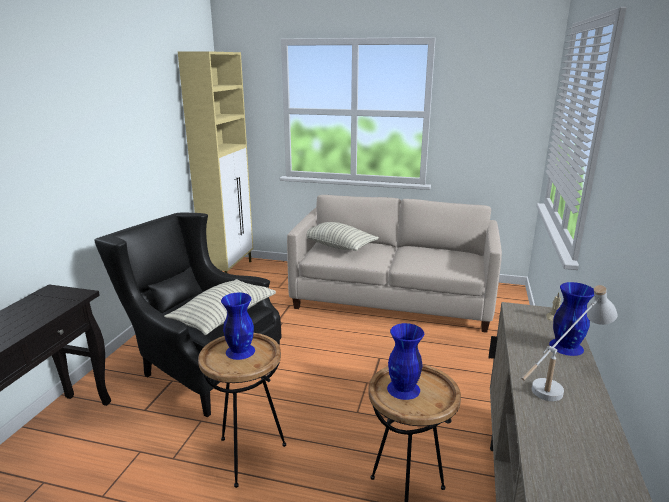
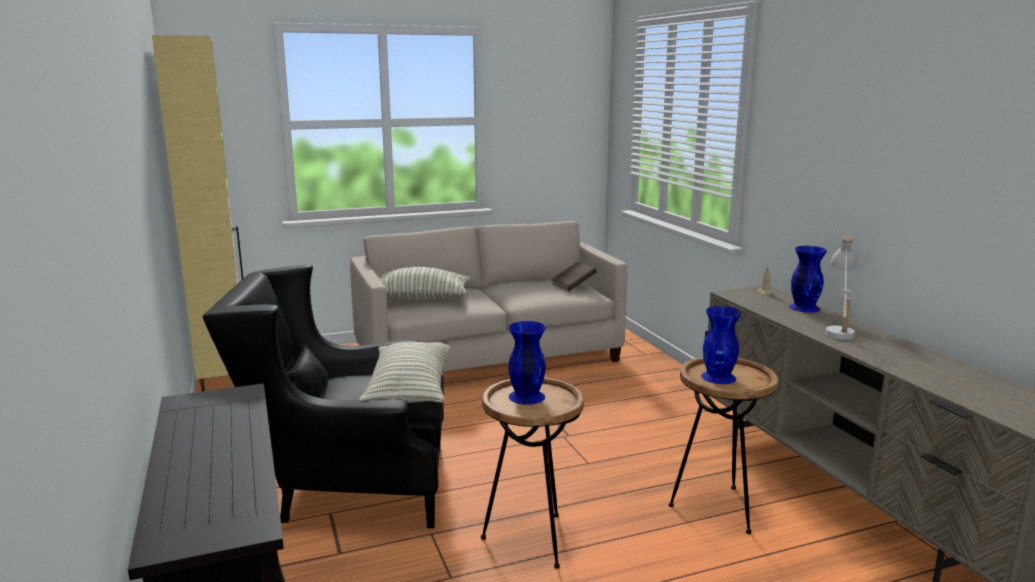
camera: 35 degrees left, 5 degrees down
none -> brown book [551,261,597,291]

